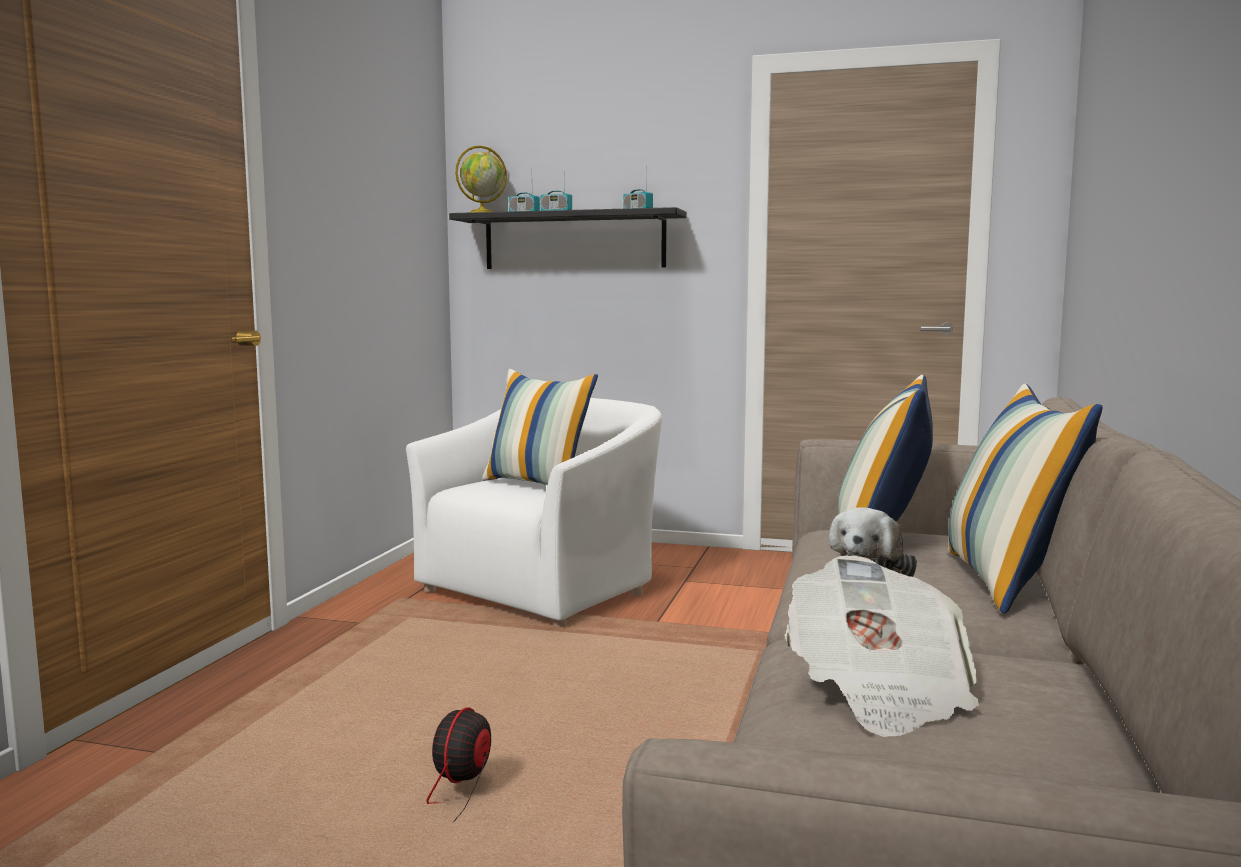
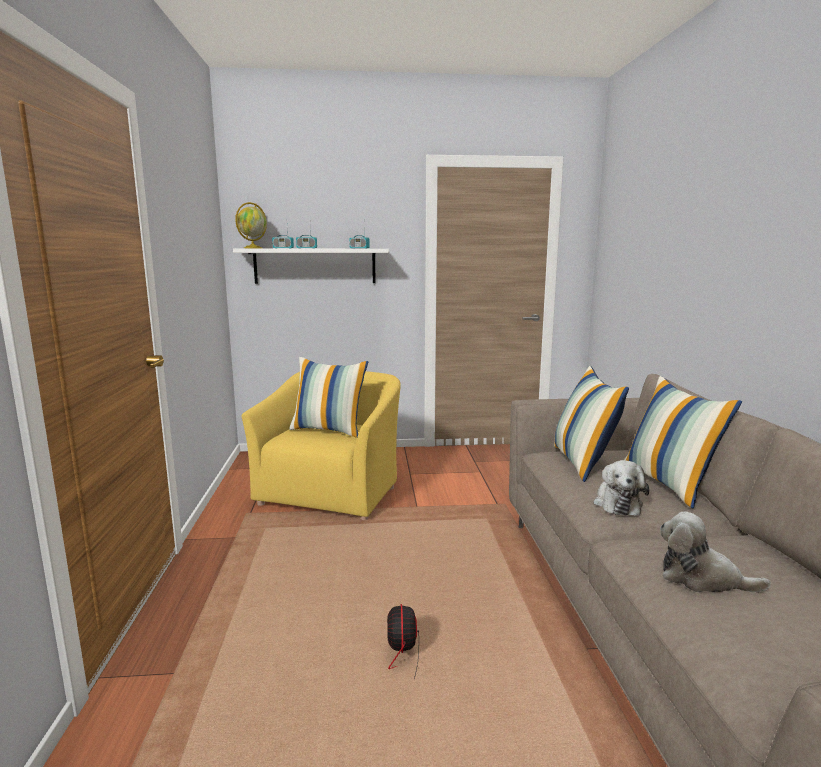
camera: 20 degrees left, 5 degrees up
white armchair [406,398,662,627] -> yellow armchair [241,371,401,520]
black shelf [449,207,687,269] -> white shelf [233,249,389,284]
newspaper [784,556,979,737] -> plush toy [660,512,771,592]

